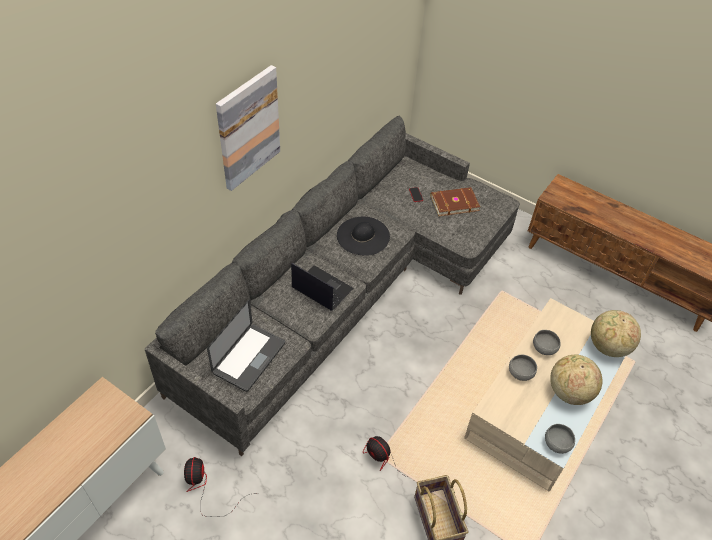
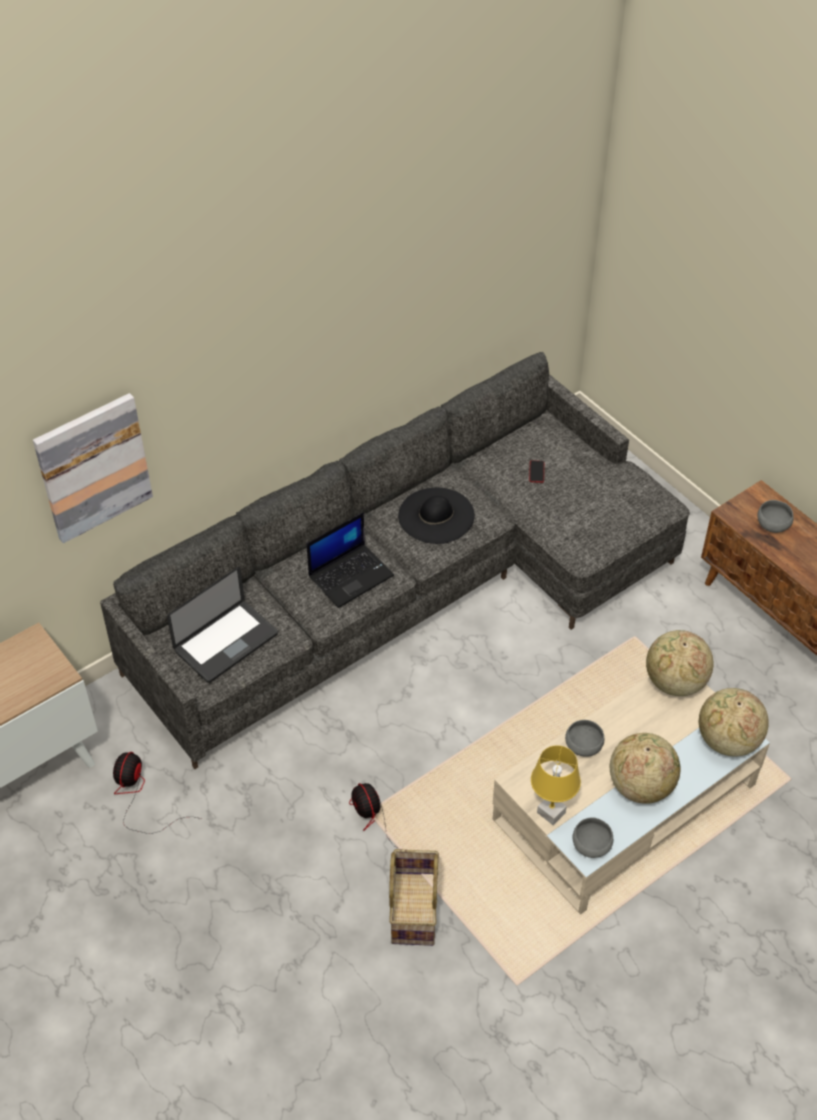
camera: 20 degrees right, 0 degrees up
picture [216,65,280,191] -> picture moved to [33,393,153,543]
laptop [291,263,354,311] -> laptop turned 90 degrees clockwise [307,512,394,608]
brown book [430,187,480,216] -> none
grey bowl [533,330,561,355] -> grey bowl moved to [757,500,794,533]
none -> yellow table lamp [531,745,581,825]
none -> globe [646,630,713,696]

